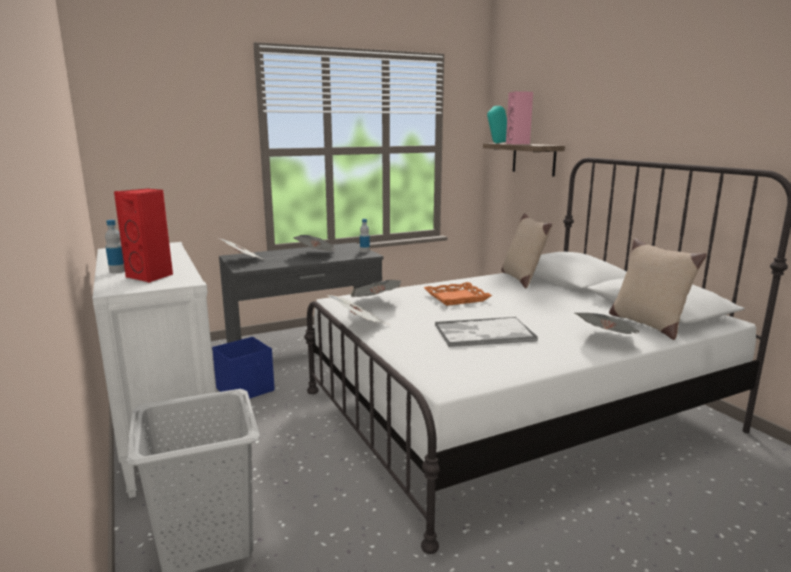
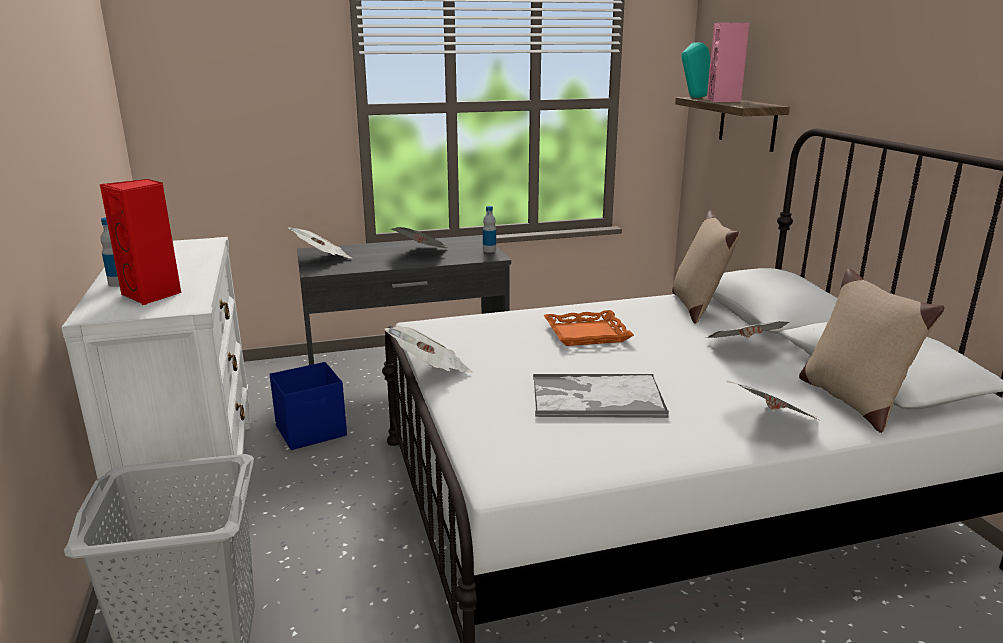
camera: 10 degrees right, 5 degrees up
newspaper [351,280,401,297] -> newspaper moved to [707,321,790,338]

